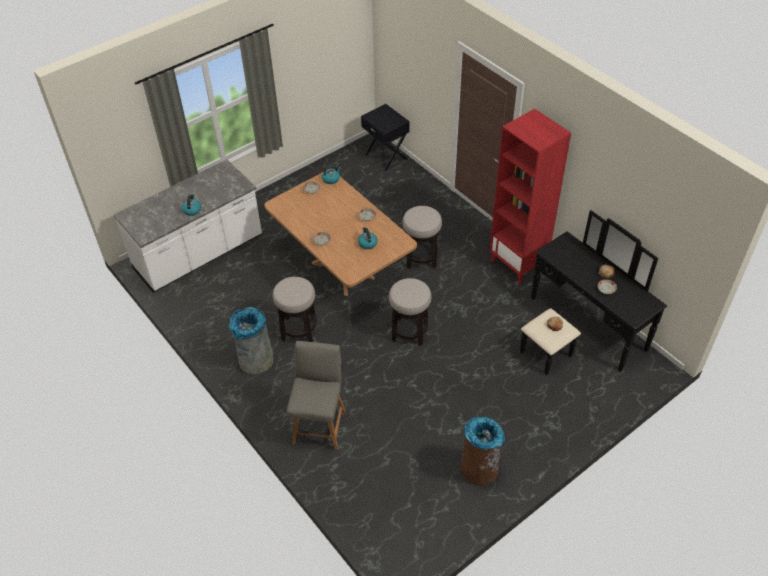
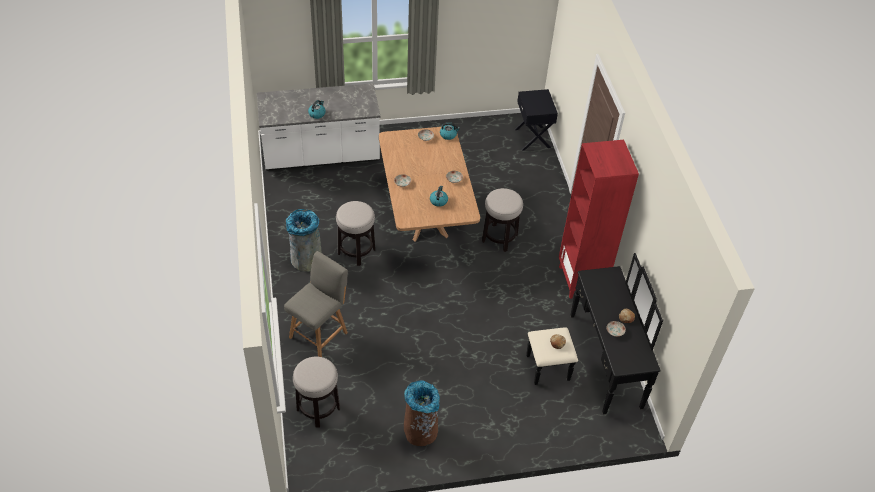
camera: 25 degrees right, 0 degrees up
stool [389,278,432,346] -> stool moved to [293,357,340,428]

